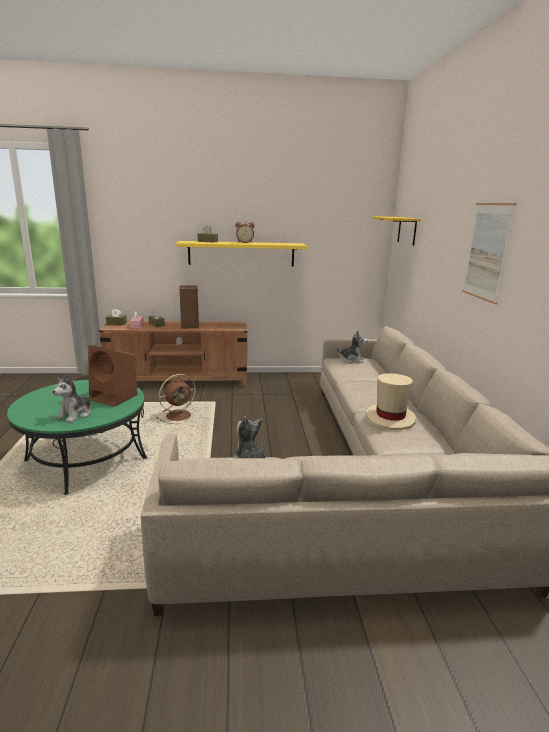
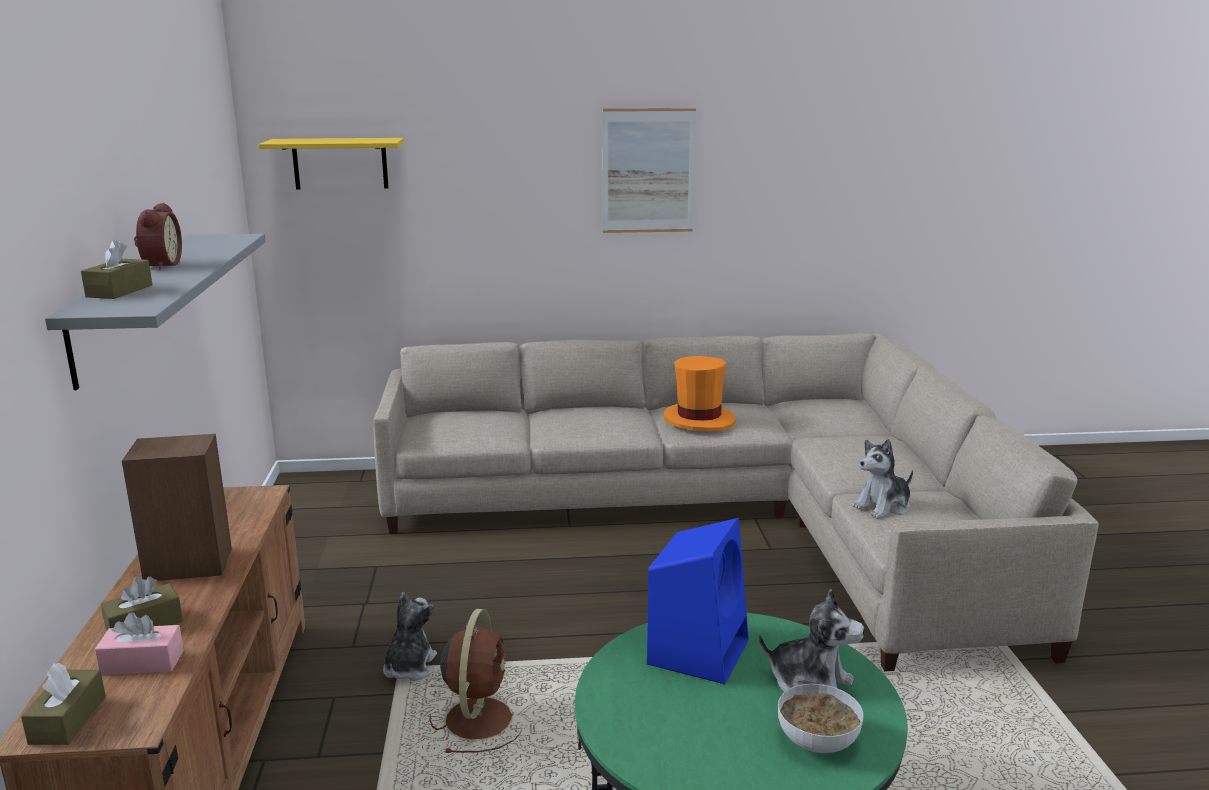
camera: 90 degrees left, 0 degrees up
brown speaker [88,345,138,407] -> blue speaker [647,518,749,684]
brown fan [156,374,196,424] -> brown fan turned 45 degrees clockwise [429,609,521,753]
yellow shelf [175,241,307,266] -> grey shelf [45,234,266,390]
plush toy [336,330,368,363] -> plush toy moved to [383,592,437,681]
beige hat [366,373,416,430] -> orange hat [664,356,736,431]
none -> bowl [778,684,864,753]

